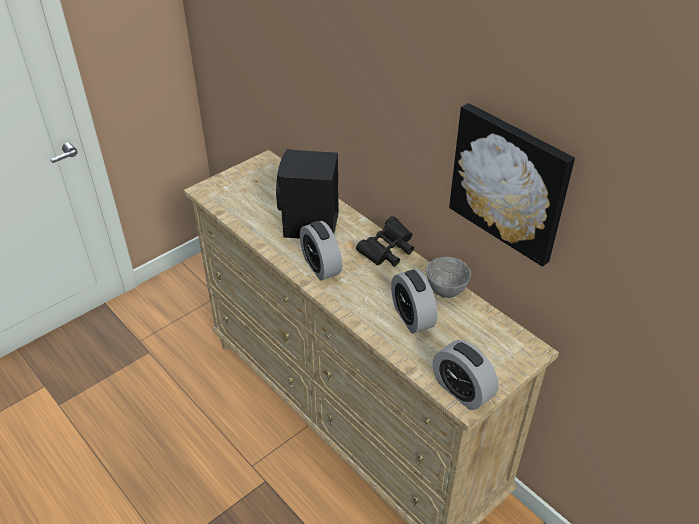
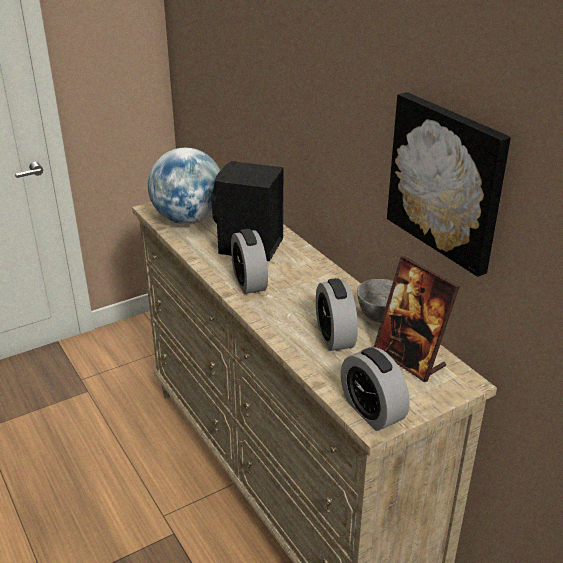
camera: 10 degrees right, 10 degrees down
black binoculars [356,216,414,267] -> none
none -> globe [148,148,220,224]
none -> picture frame [374,256,460,382]

